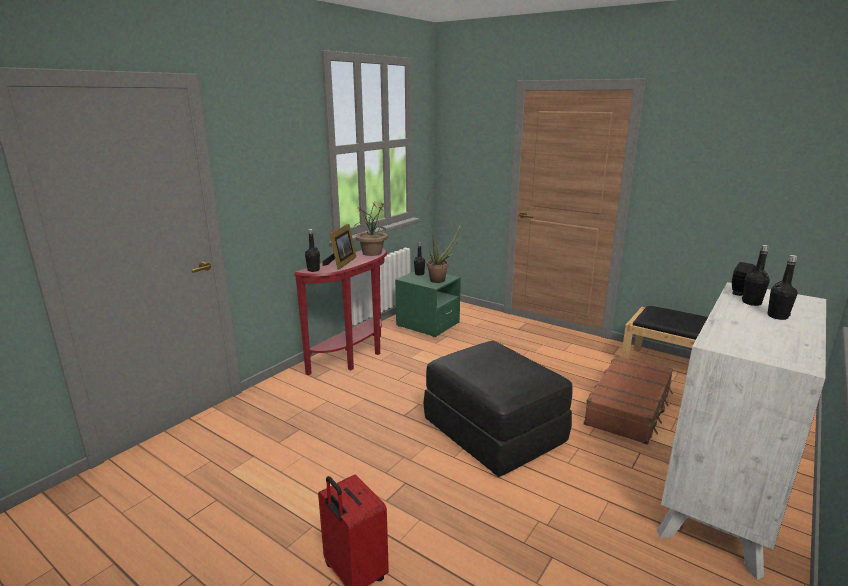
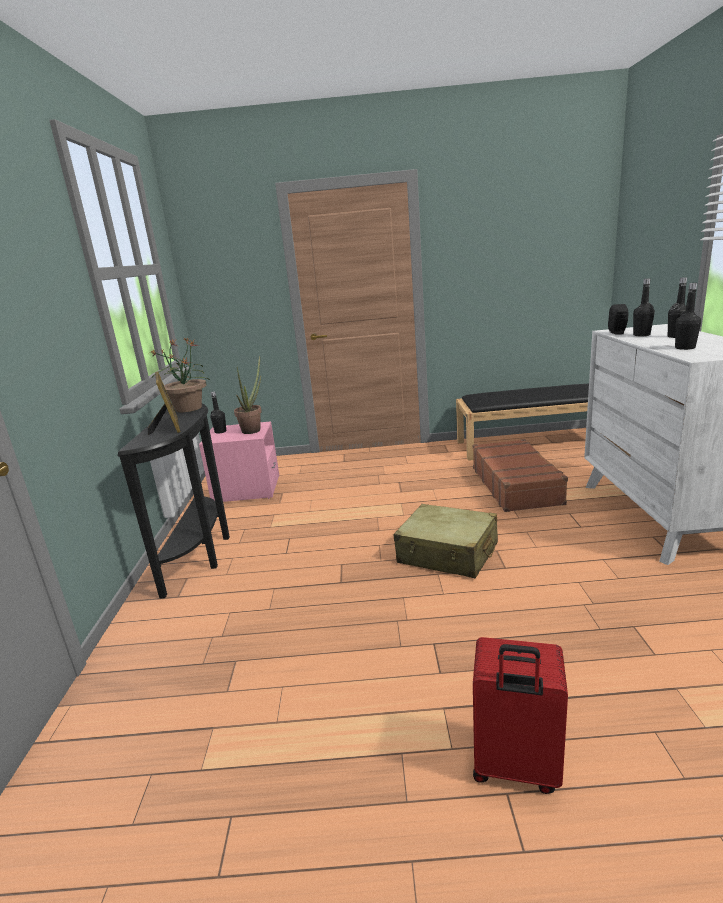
camera: 35 degrees left, 0 degrees up
red console table [294,248,387,375] -> black console table [118,403,230,599]
black bottle [305,229,320,272] -> black bottle moved to [675,283,701,350]
green nightstand [395,269,461,337] -> pink nightstand [199,421,279,502]
black ottoman [423,341,573,477] -> beige suitcase [394,504,498,578]

